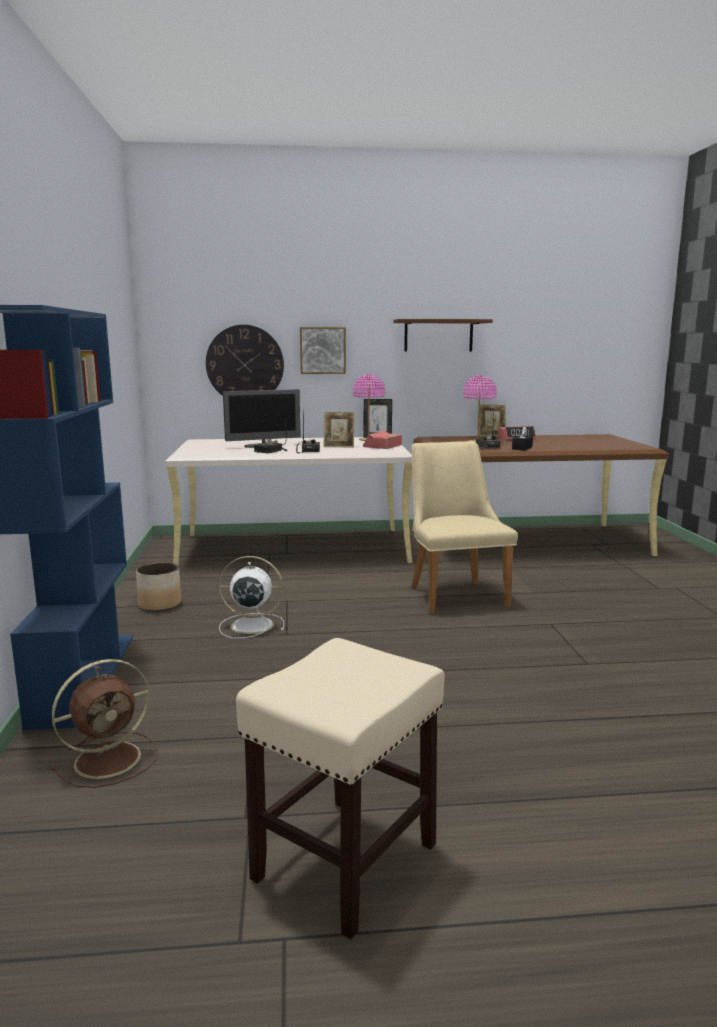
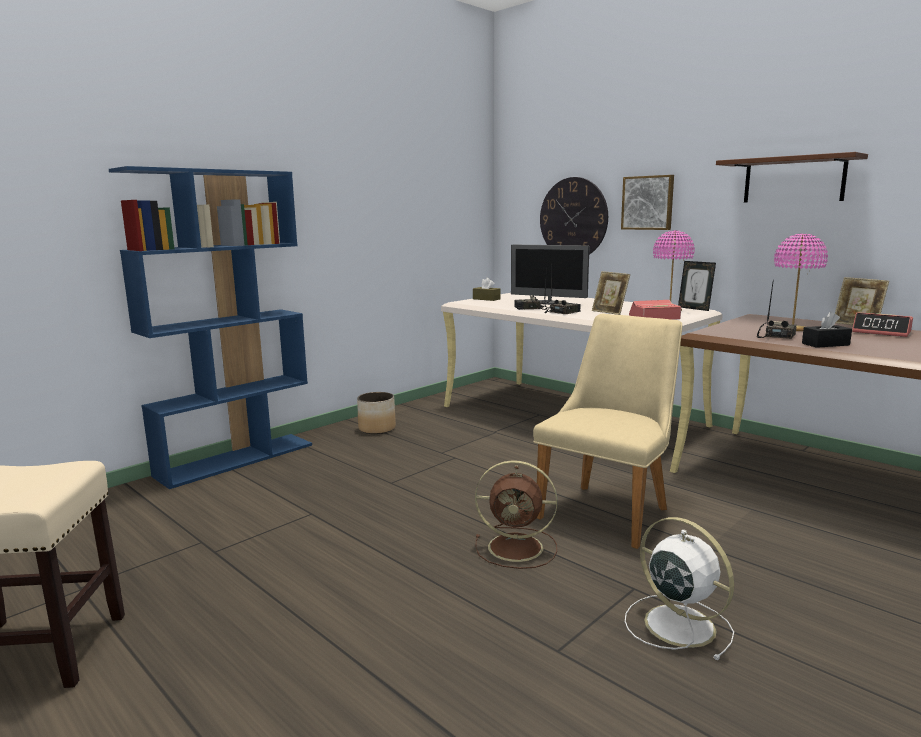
camera: 50 degrees right, 0 degrees up
brown fan [51,659,158,788] -> brown fan moved to [475,460,557,569]
white fan [219,556,284,639] -> white fan moved to [625,517,734,660]
none -> brown tissue box [473,278,501,301]

